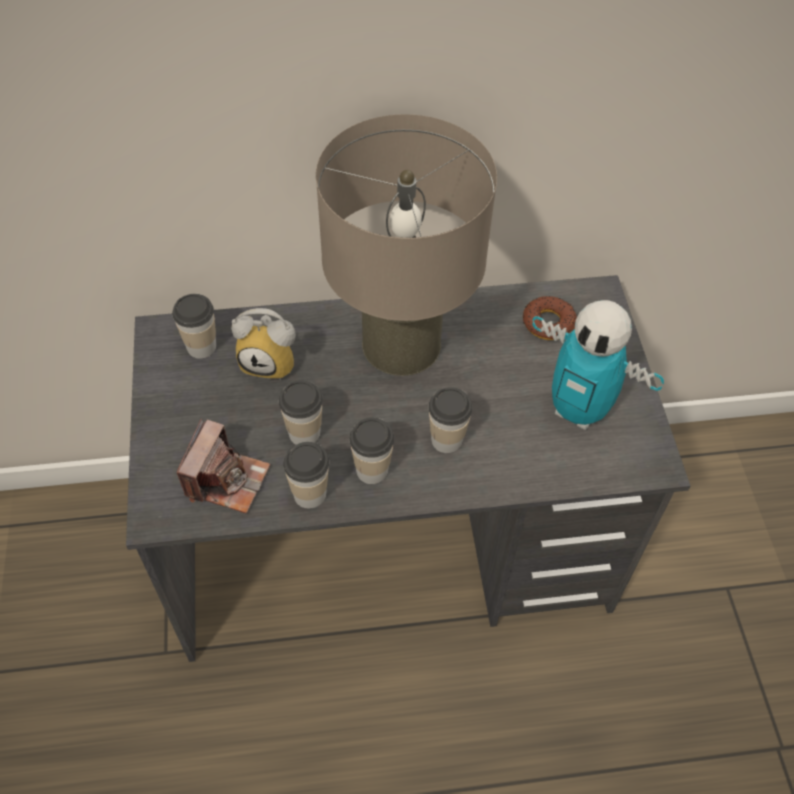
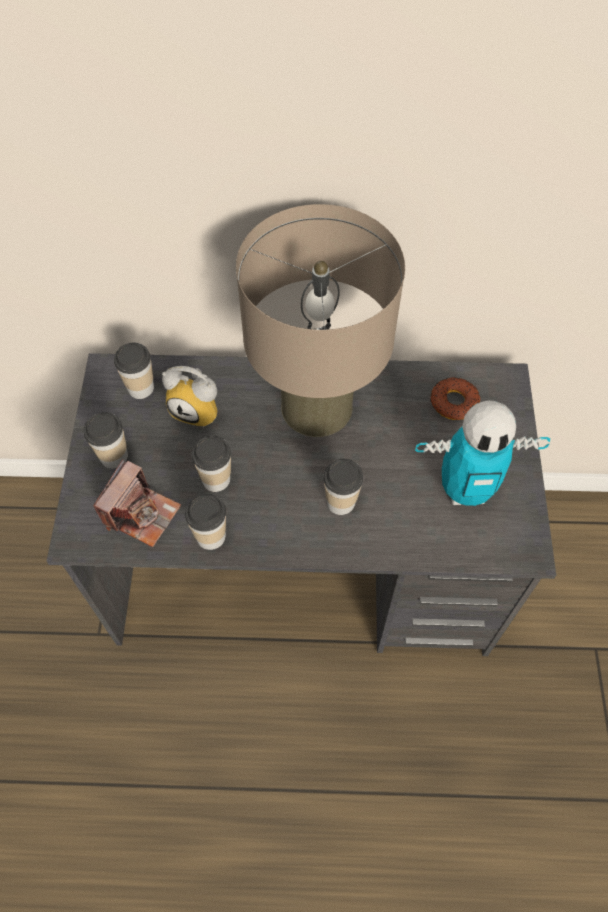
camera: 10 degrees right, 5 degrees up
cup [349,418,394,484] -> cup moved to [84,412,128,469]
toy robot [532,300,664,430] -> toy robot turned 45 degrees counterclockwise [415,401,550,506]

